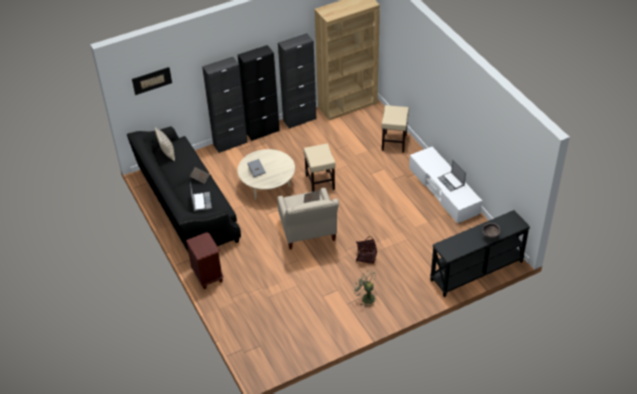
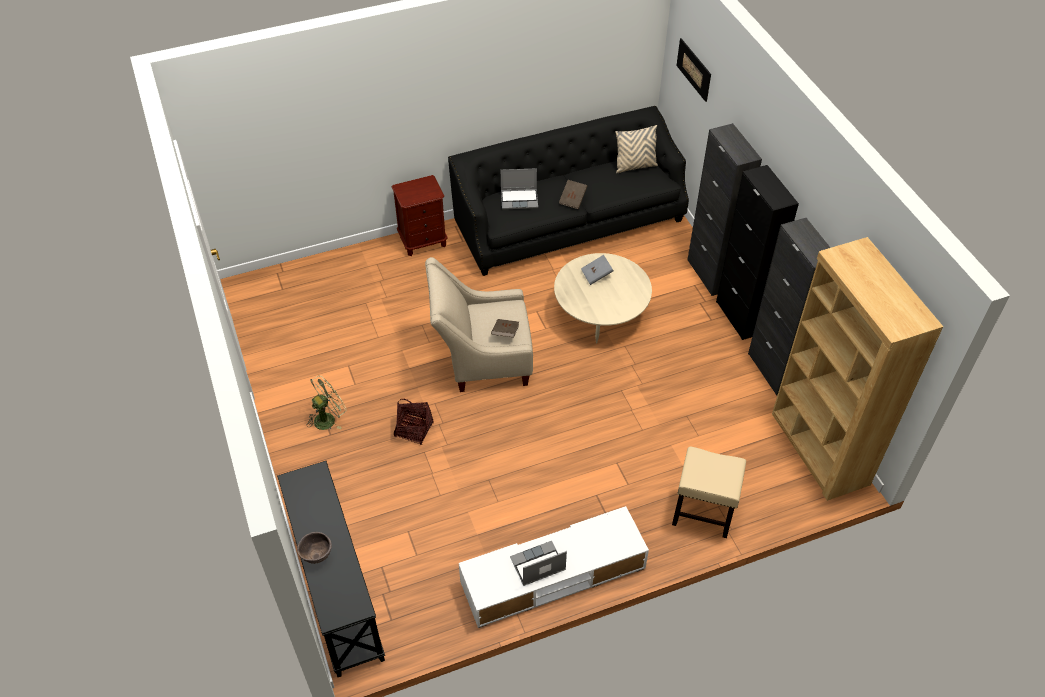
camera: 95 degrees right, 5 degrees up
beige stool [303,143,335,192] -> none

